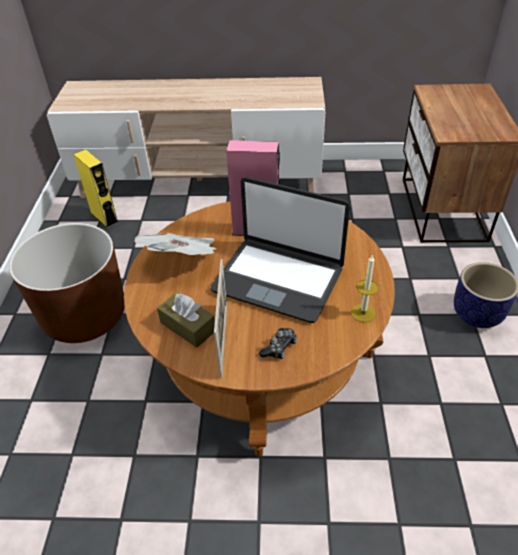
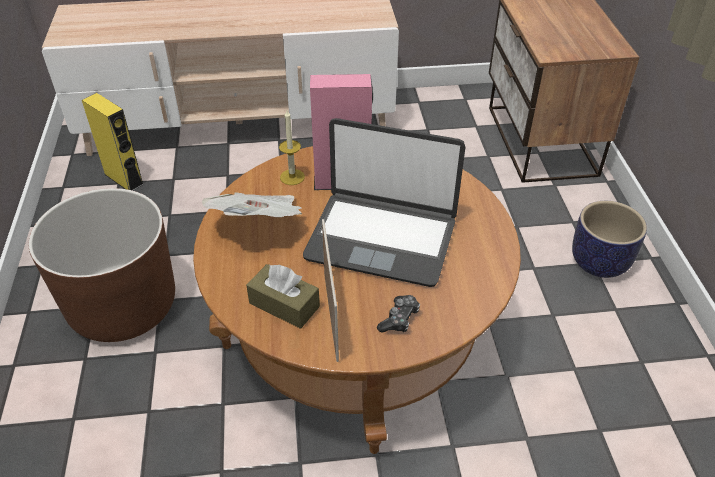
camera: 10 degrees left, 0 degrees up
candle [351,254,378,322] -> candle moved to [279,110,305,185]

